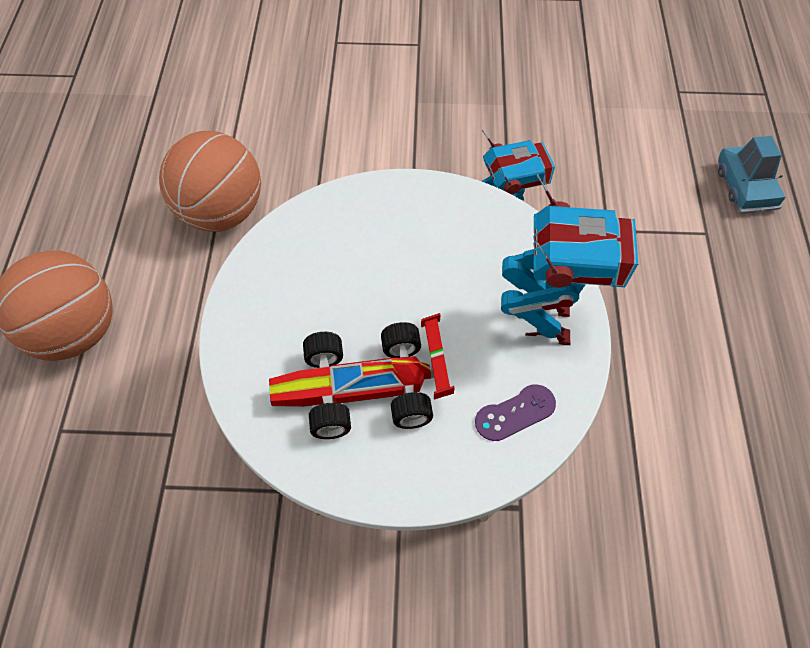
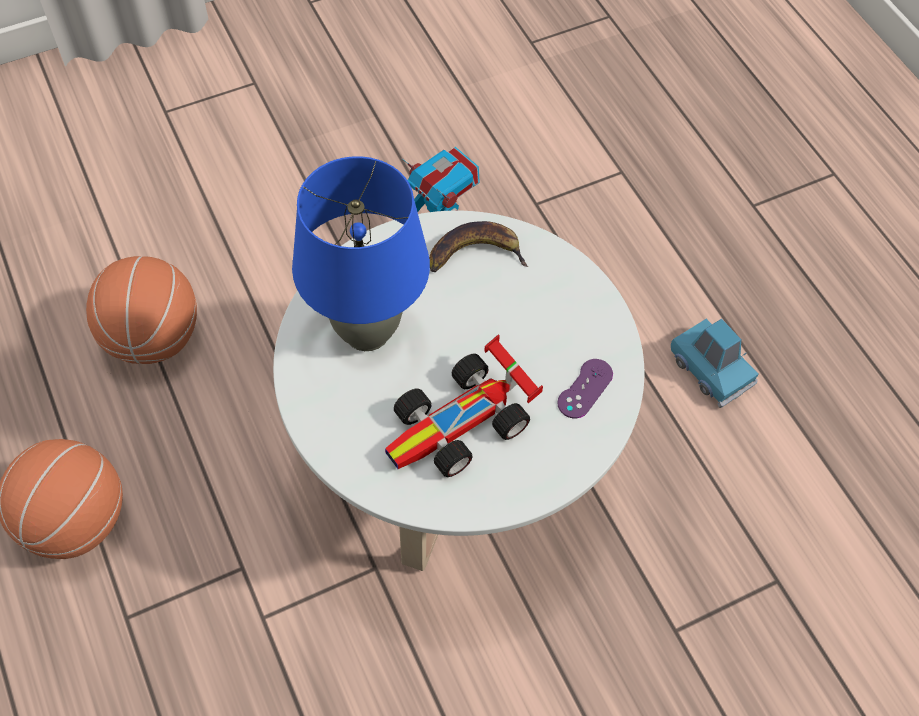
camera: 30 degrees left, 0 degrees up
toy robot [501,174,638,345] -> none
blue toy car [718,136,785,214] -> blue toy car moved to [671,319,759,408]
none -> blue table lamp [292,156,430,351]
none -> banana [429,221,528,272]

